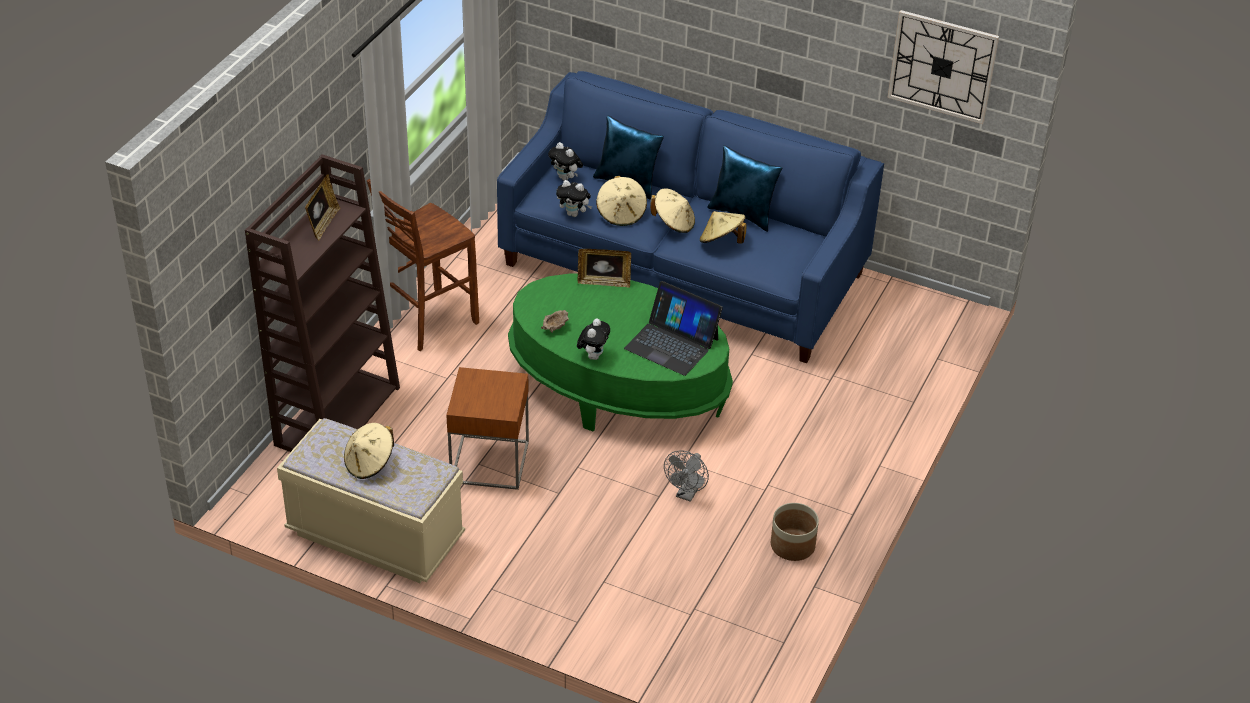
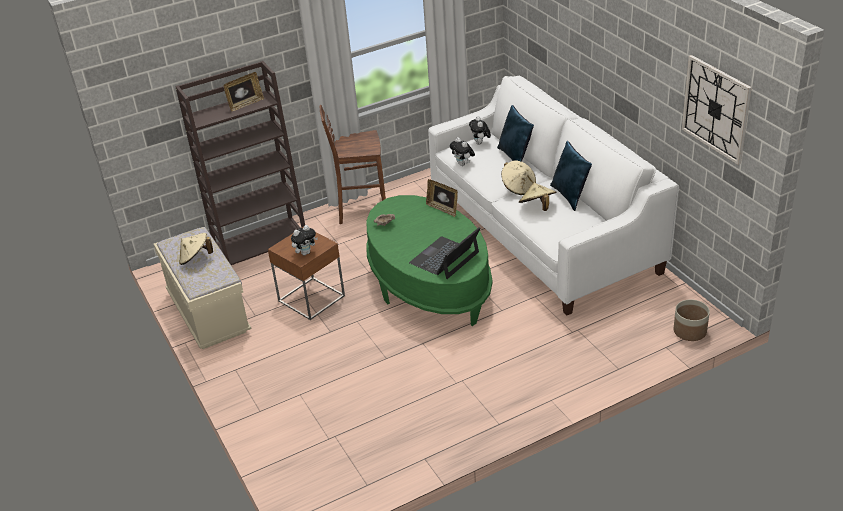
camera: 40 degrees right, 5 degrees down
blue sofa [497,71,884,363] -> white sofa [428,76,679,316]
plush toy [577,318,610,360] -> plush toy moved to [291,225,318,255]
beige hat [596,176,647,226] -> none
laptop [624,281,723,376] -> laptop turned 60 degrees clockwise [409,227,481,279]
grey fan [664,450,709,502] -> none
planter [771,503,819,561] -> planter moved to [673,299,710,341]

